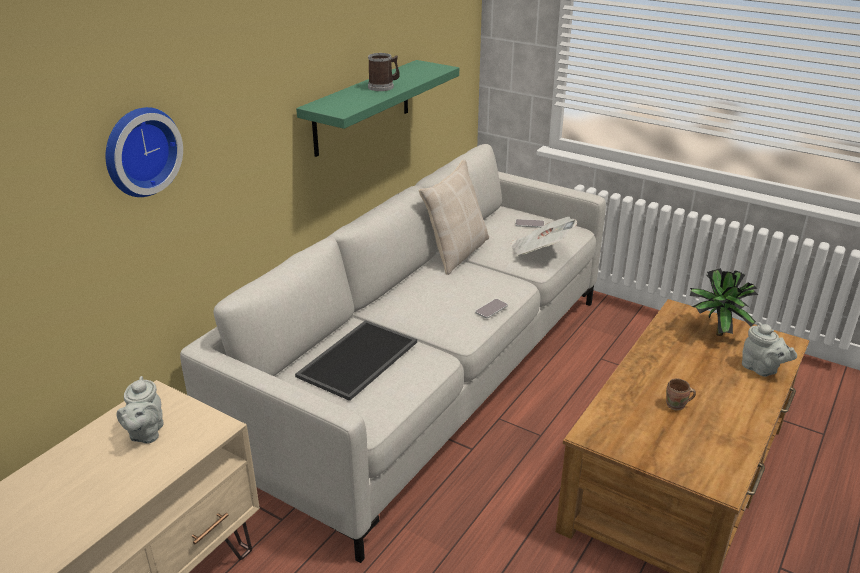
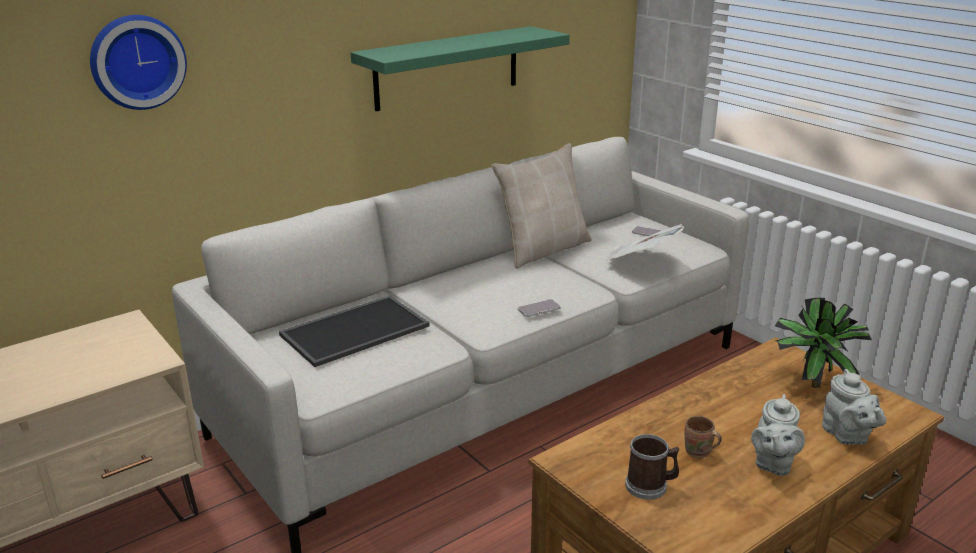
camera: 20 degrees right, 5 degrees down
grey teapot [117,376,164,444] -> grey teapot moved to [751,394,805,476]
mug [368,53,400,91] -> mug moved to [625,434,679,500]

